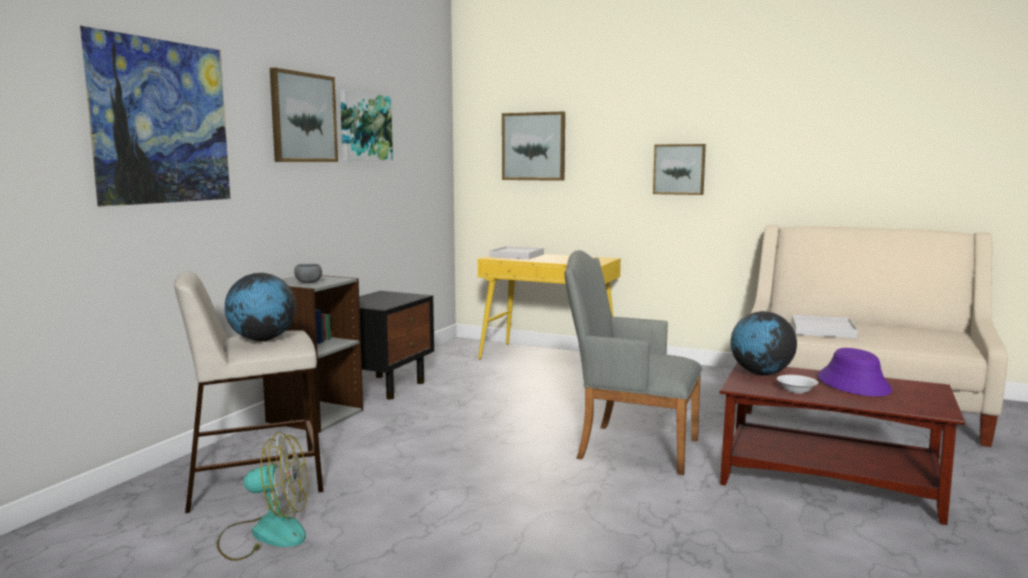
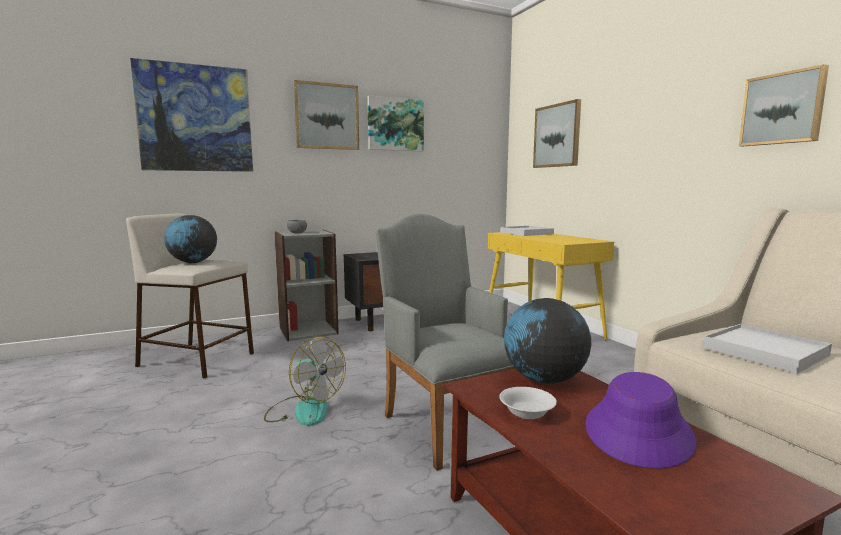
camera: 40 degrees right, 0 degrees up
fan [217,432,308,561] -> fan moved to [264,336,346,426]
picture [653,144,706,195] -> picture moved to [739,64,829,146]

